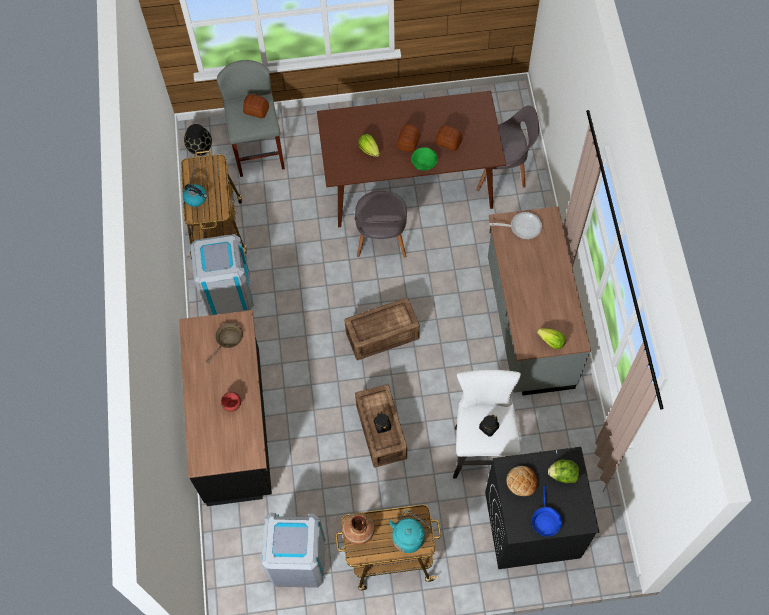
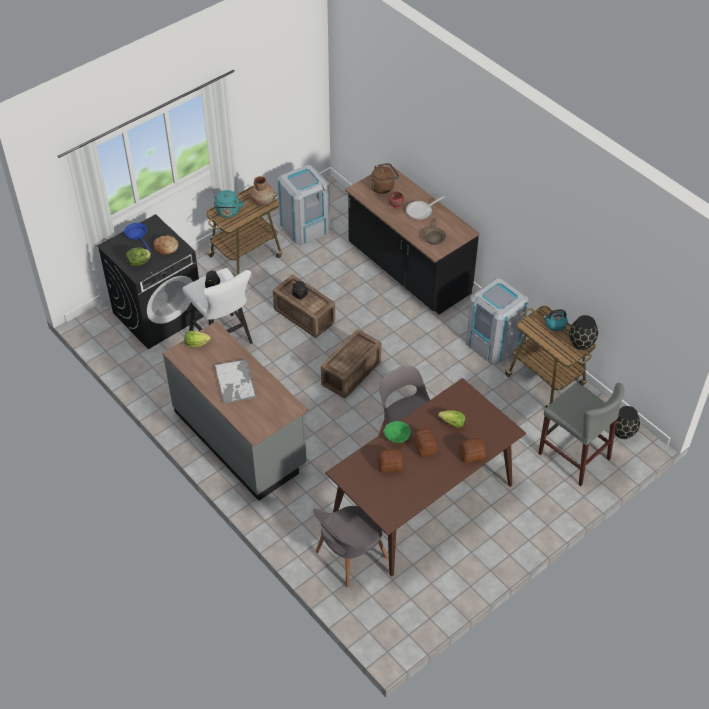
camera: 145 degrees right, 15 degrees down
bread [243,94,269,118] -> bread moved to [459,438,486,463]
frying pan [490,212,542,239] -> frying pan moved to [406,196,445,220]
none -> tray [214,359,256,404]
none -> brown kettle [370,163,399,194]
none -> black vase [569,315,598,350]

